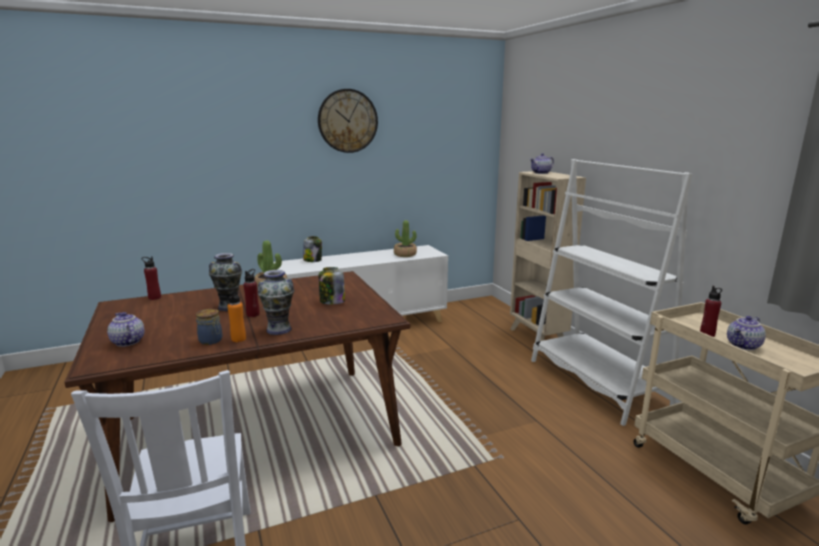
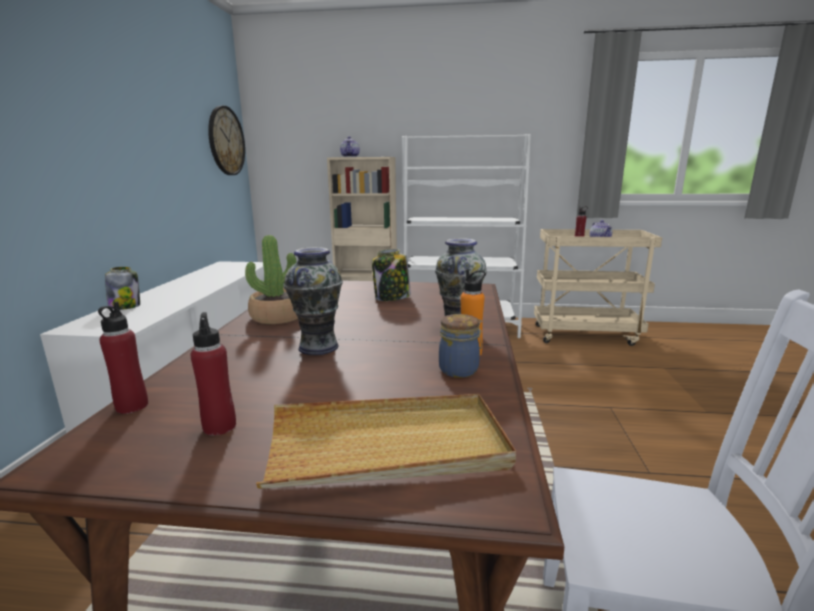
camera: 60 degrees left, 0 degrees up
teapot [107,312,144,347] -> beige tray [256,394,516,489]
red bottle [244,269,260,317] -> red bottle moved to [190,312,236,436]
wall clock [318,89,378,153] -> wall clock moved to [208,106,245,175]
potted plant [394,220,417,257] -> none

